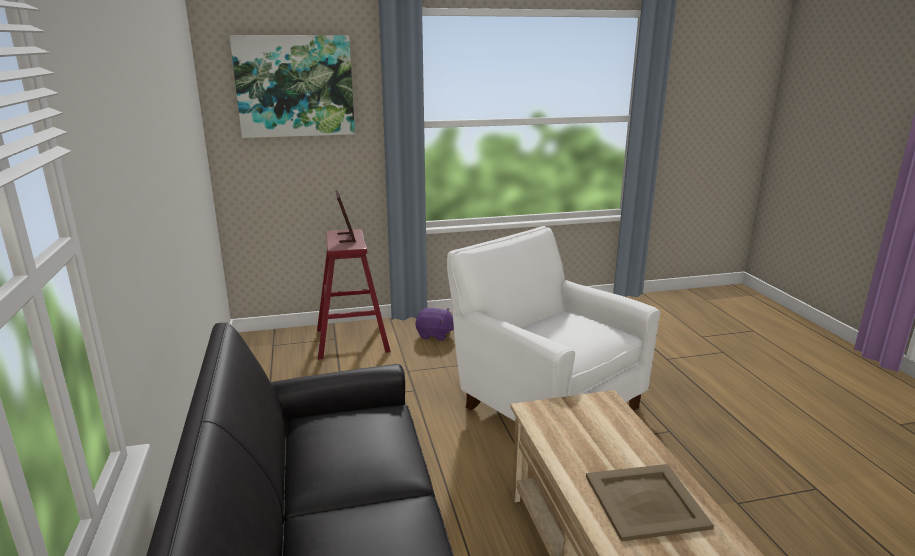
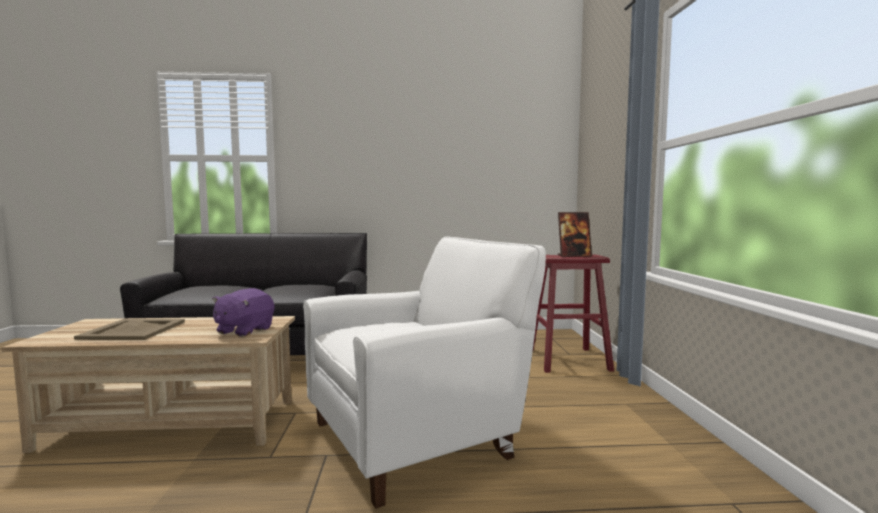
camera: 100 degrees right, 15 degrees down
picture [230,35,355,138] -> none
purple plush toy [416,308,454,341] -> purple plush toy moved to [212,288,274,337]

